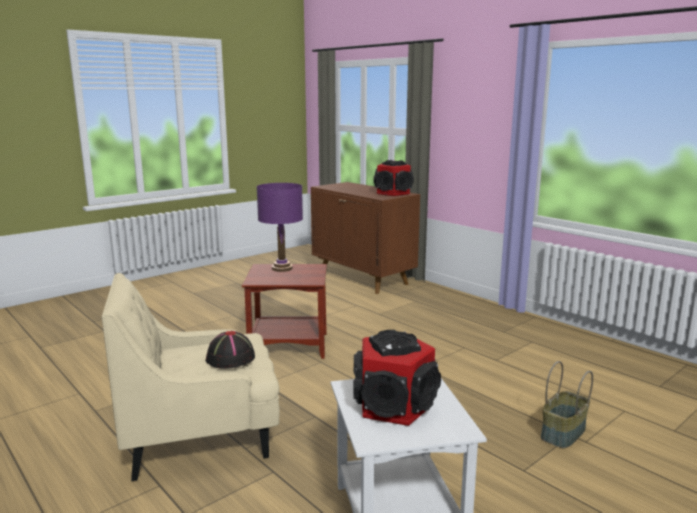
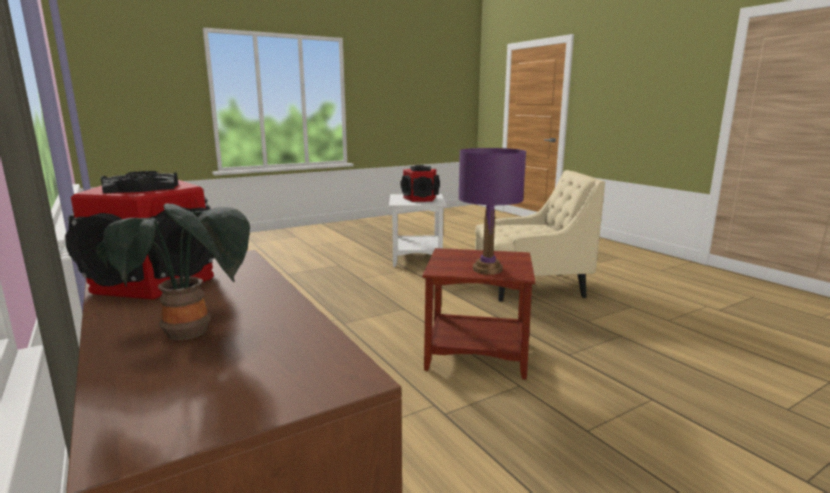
camera: 170 degrees left, 0 degrees up
black hat [206,331,255,369] -> none
basket [541,361,593,448] -> none
none -> potted plant [96,203,250,340]

